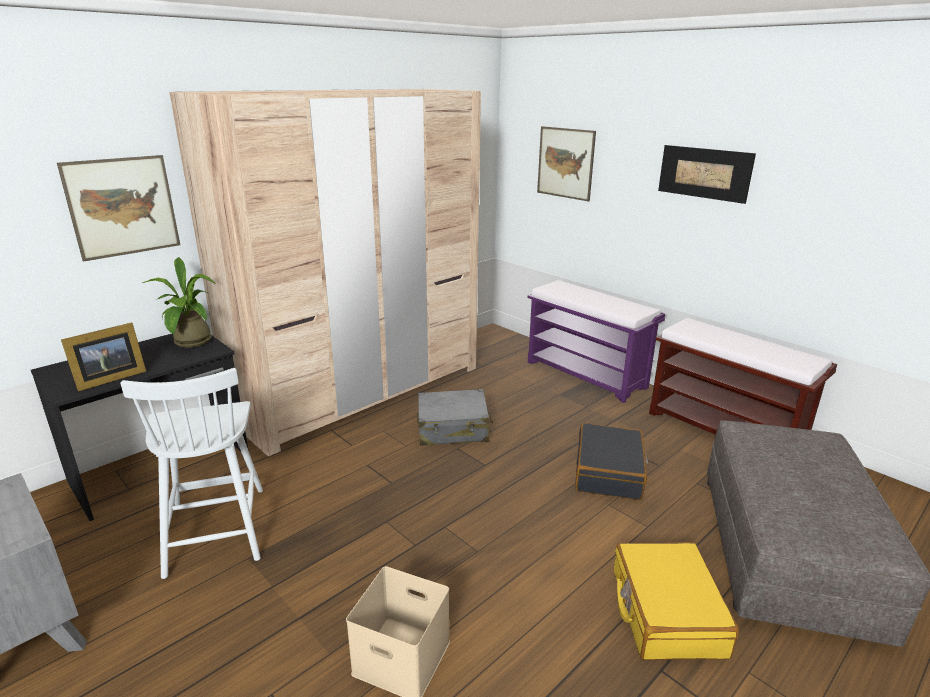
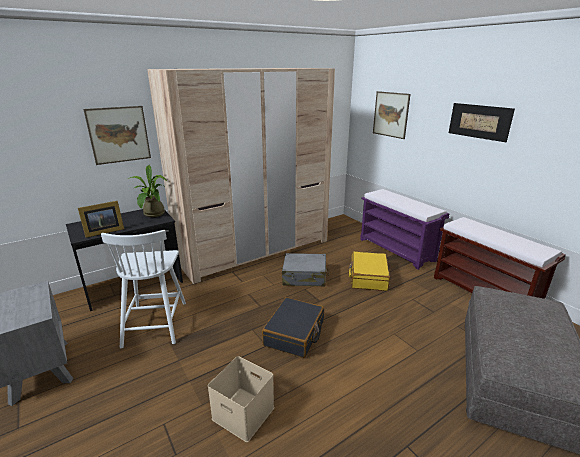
camera: 10 degrees right, 0 degrees up
black suitcase [575,423,649,500] -> black suitcase moved to [262,297,324,358]
yellow suitcase [614,542,739,660] -> yellow suitcase moved to [349,251,390,291]

